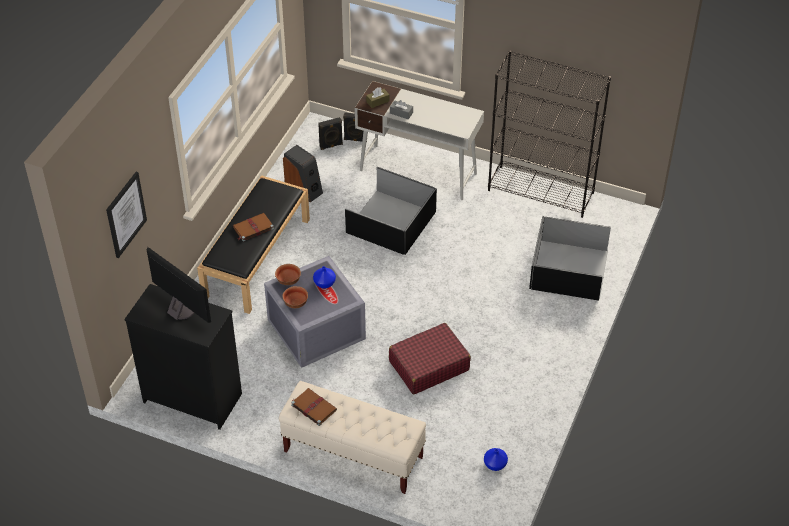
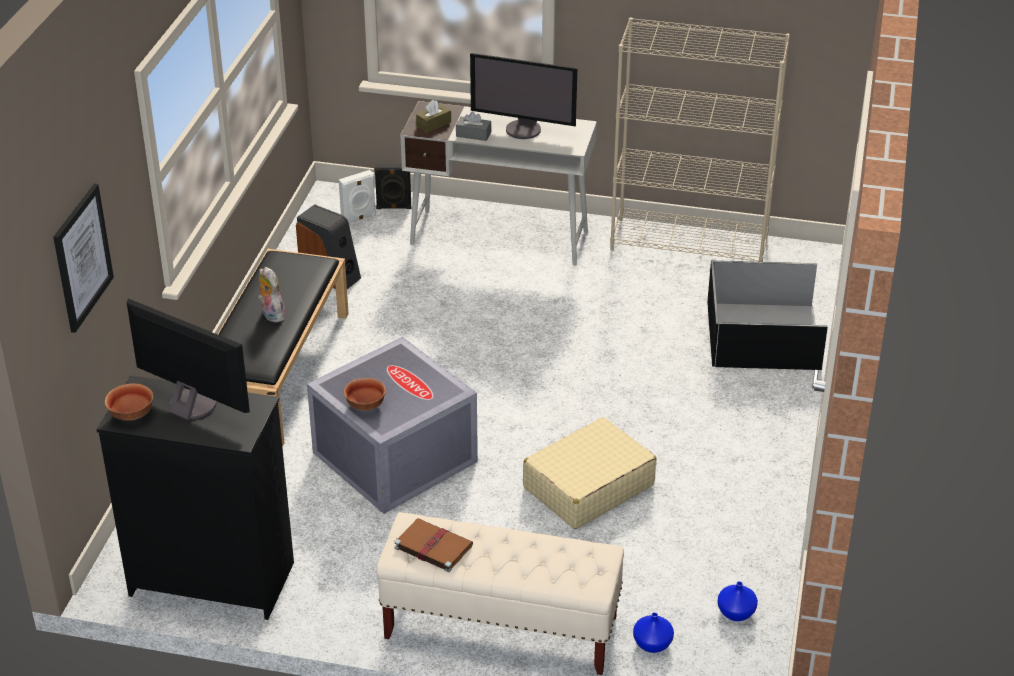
camera: 10 degrees left, 10 degrees down
brown book [233,213,274,242] -> plush toy [258,267,285,322]
bowl [275,264,301,285] -> bowl moved to [105,383,154,421]
blue vase [313,266,336,289] -> blue vase moved to [633,612,674,653]
black speaker [318,117,343,150] -> white speaker [339,170,376,223]
black storage box [345,167,437,255] -> none
red suitcase [389,323,471,394] -> beige suitcase [523,417,657,529]
black bookcase [488,51,611,218] -> beige bookcase [610,18,790,262]
none -> monitor [470,53,577,139]

